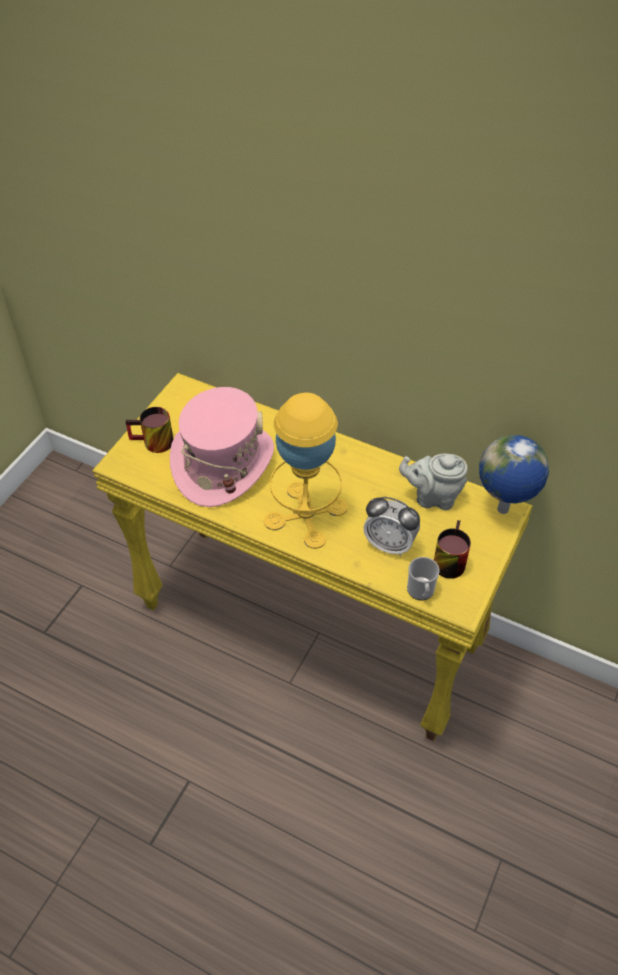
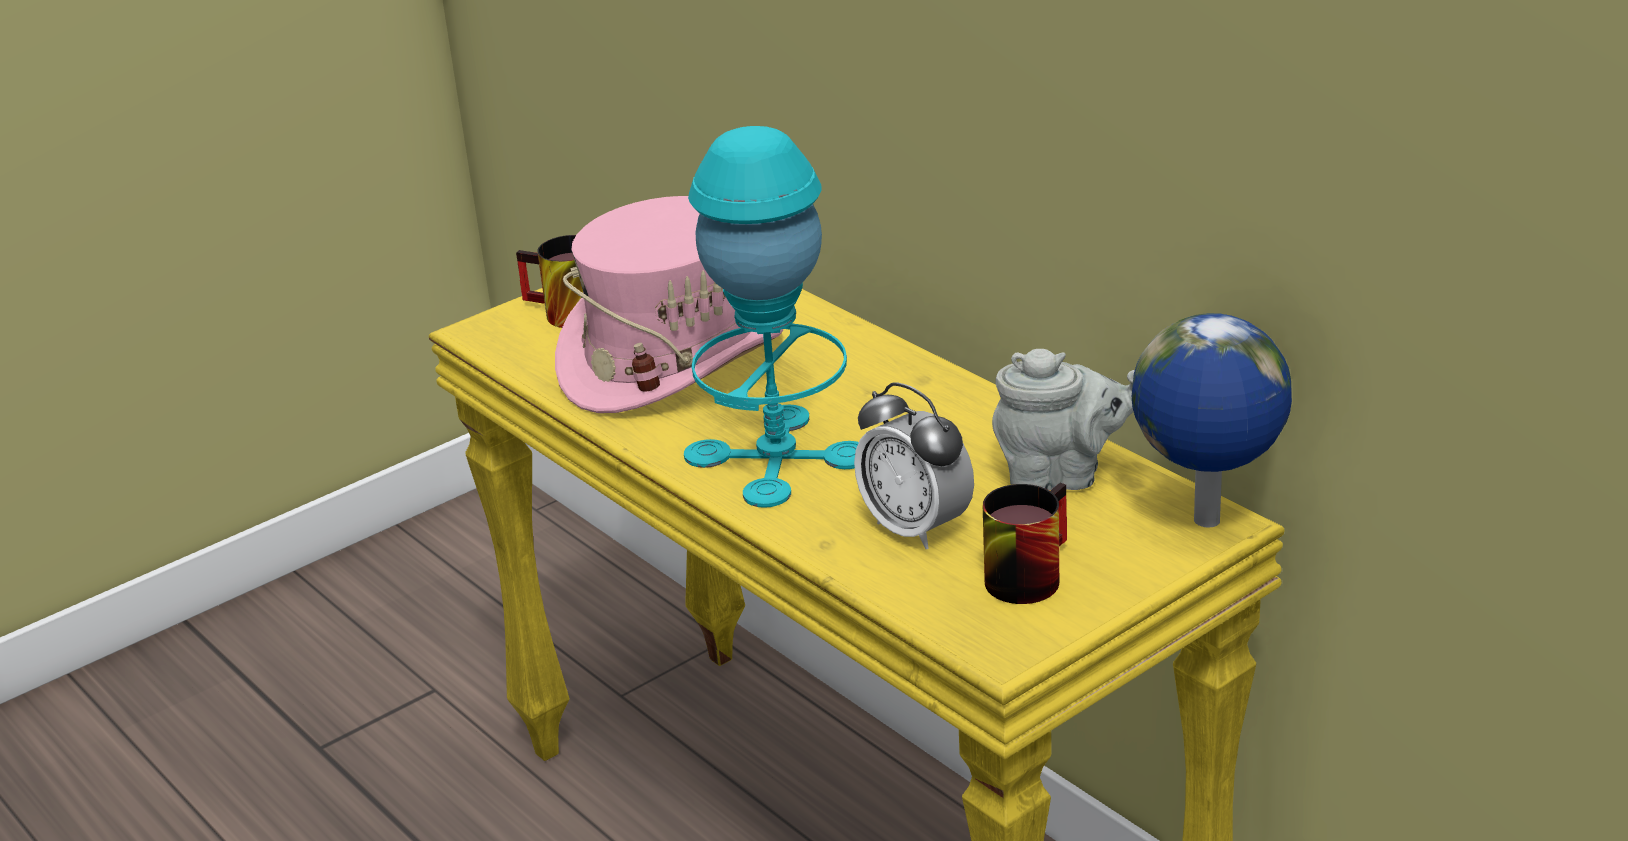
camera: 25 degrees right, 20 degrees down
yellow table lamp [264,392,348,549] -> turquoise table lamp [684,126,859,508]
grey teapot [399,454,468,510] -> grey teapot turned 150 degrees clockwise [992,349,1135,490]
mug [407,557,440,600] -> none

